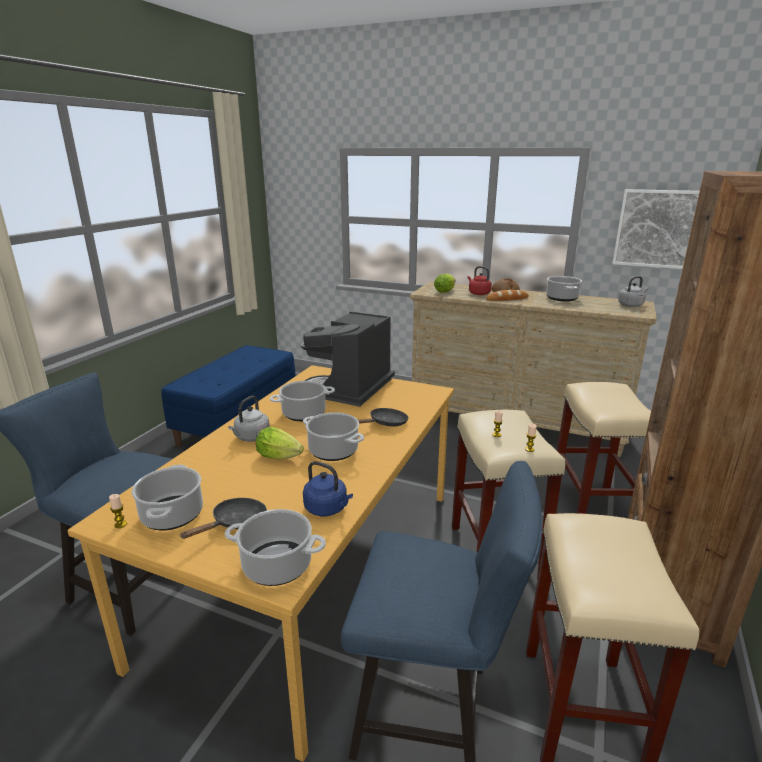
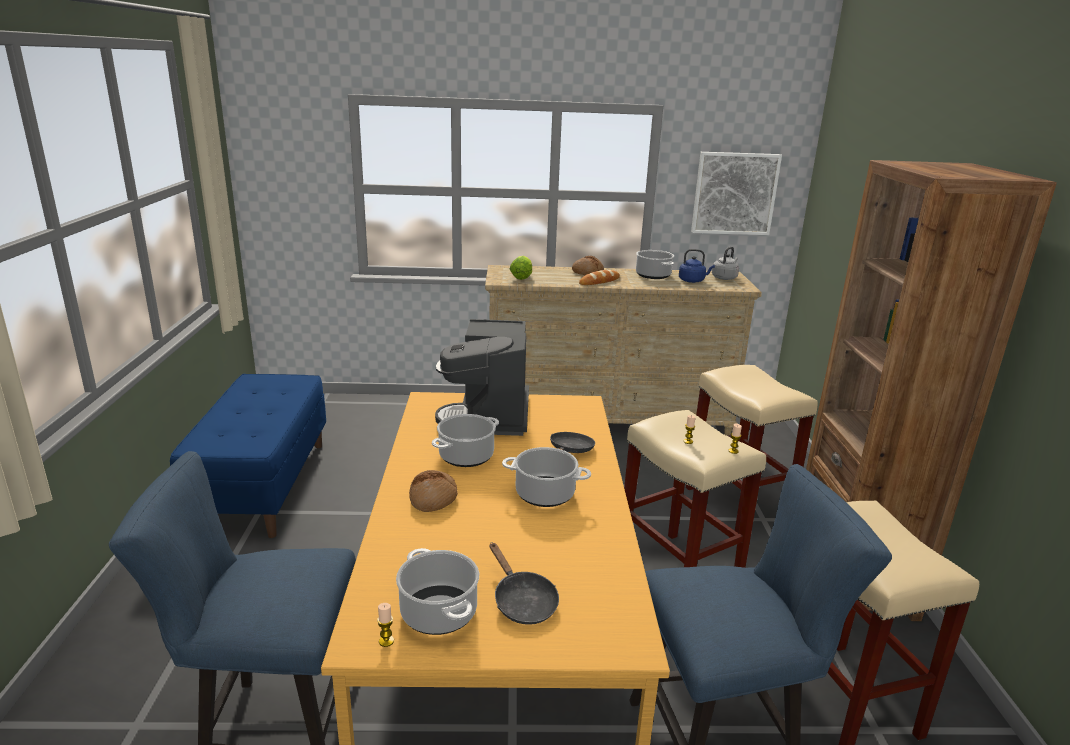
camera: 25 degrees left, 0 degrees up
black frying pan [180,498,267,539] -> black frying pan turned 135 degrees clockwise [490,542,559,625]
cooking pot [225,509,326,586] -> none
grey kettle [228,396,270,442] -> bread [409,470,458,512]
lettuce [256,427,304,460] -> none
blue kettle [303,461,353,516] -> blue kettle moved to [679,249,715,283]
red kettle [467,266,492,295] -> none

